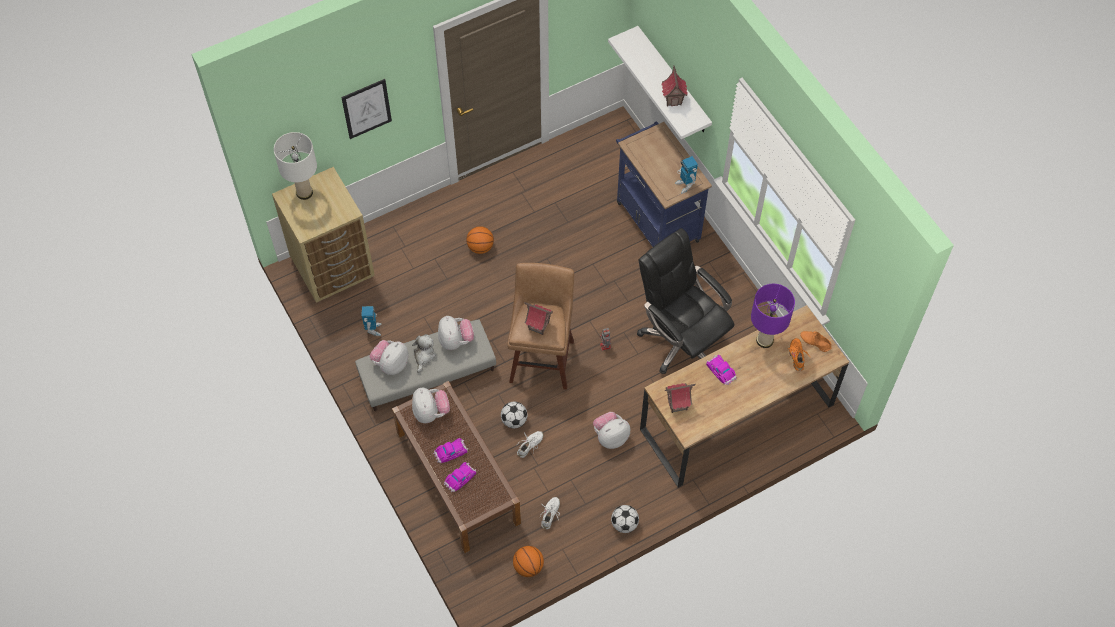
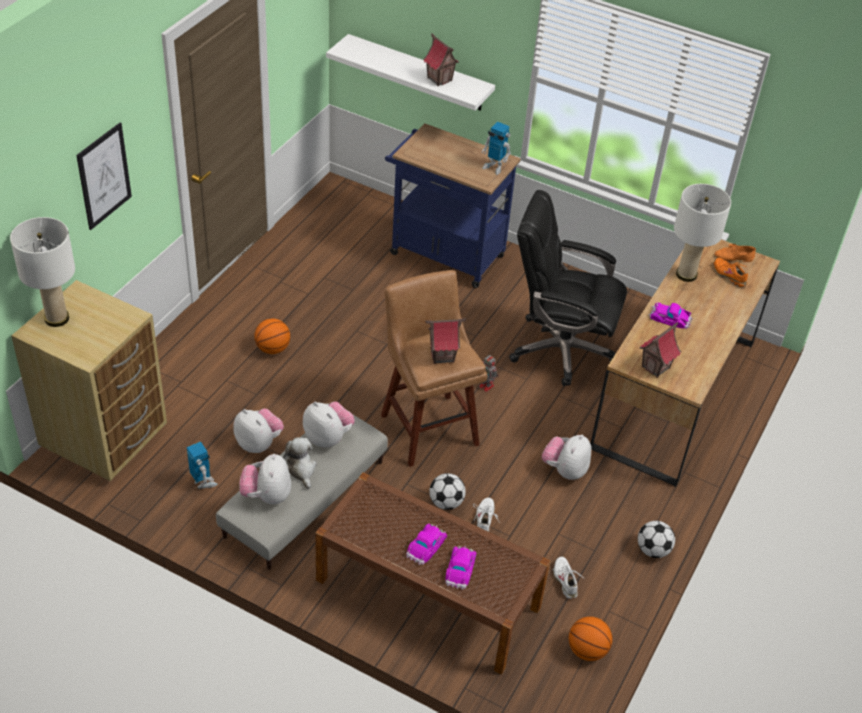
camera: 35 degrees left, 15 degrees down
plush toy [412,388,450,423] -> plush toy moved to [233,408,284,453]
purple table lamp [751,284,795,348] -> white table lamp [674,184,731,282]

